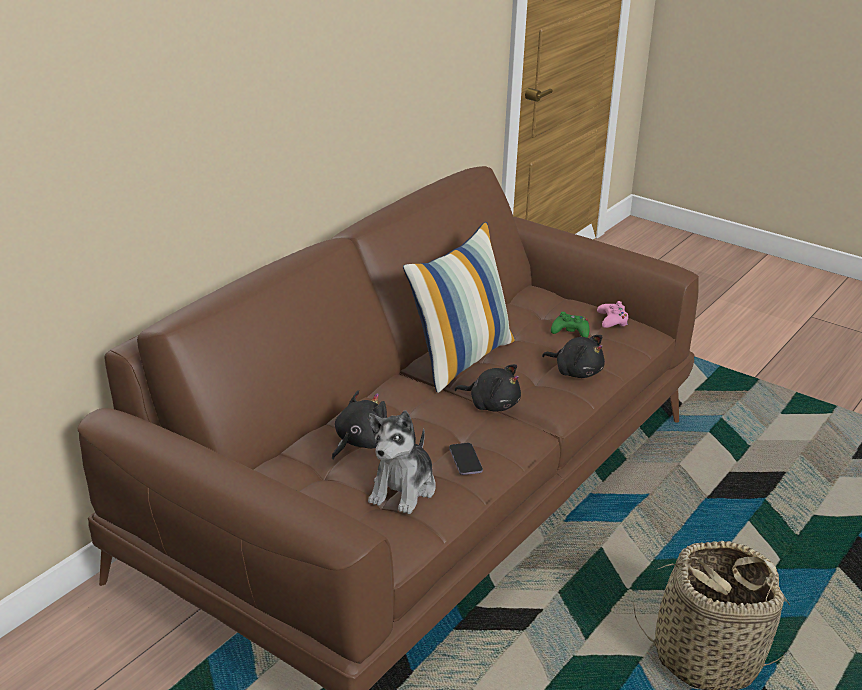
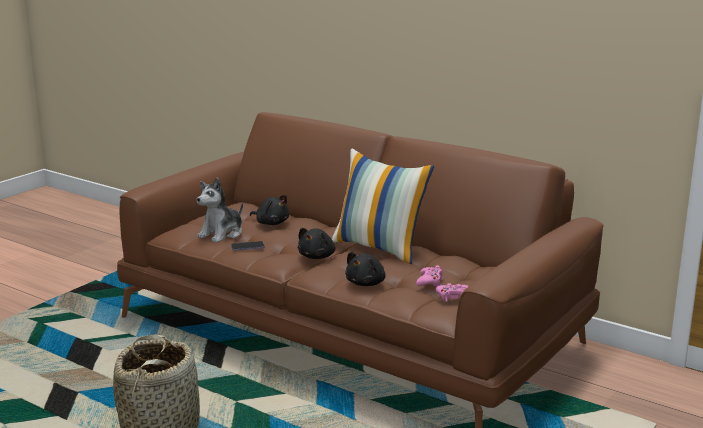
camera: 90 degrees right, 10 degrees down
plush toy [368,411,436,514] -> plush toy turned 75 degrees counterclockwise [197,178,243,243]
green game controller [551,312,589,338] -> pink game controller [416,265,443,287]

